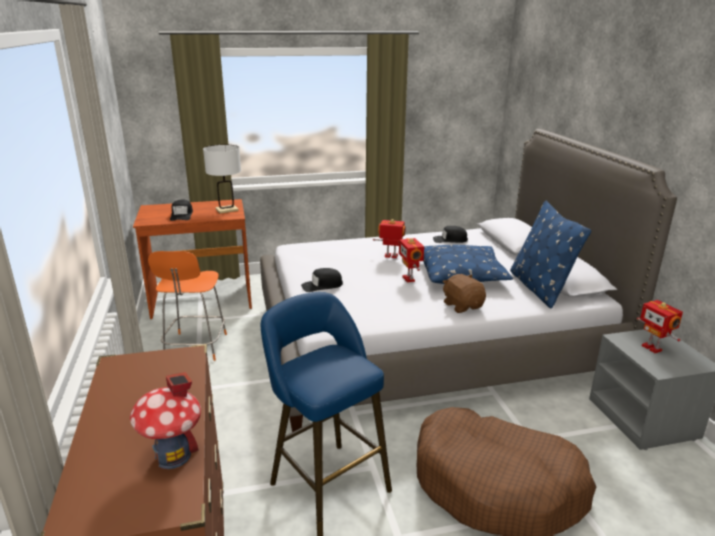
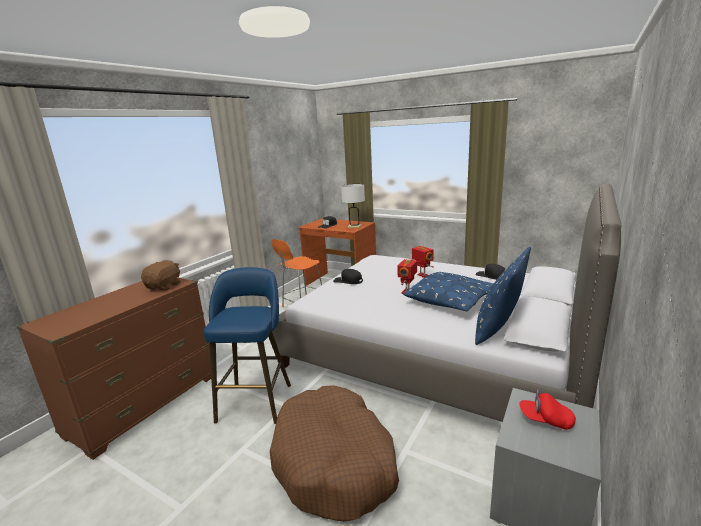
camera: 45 degrees right, 5 degrees down
toy house [130,372,201,469] -> none
brown plush toy [442,274,486,313] -> brown plush toy moved to [141,260,181,291]
toy robot [637,300,683,353] -> red cap [519,389,576,430]

